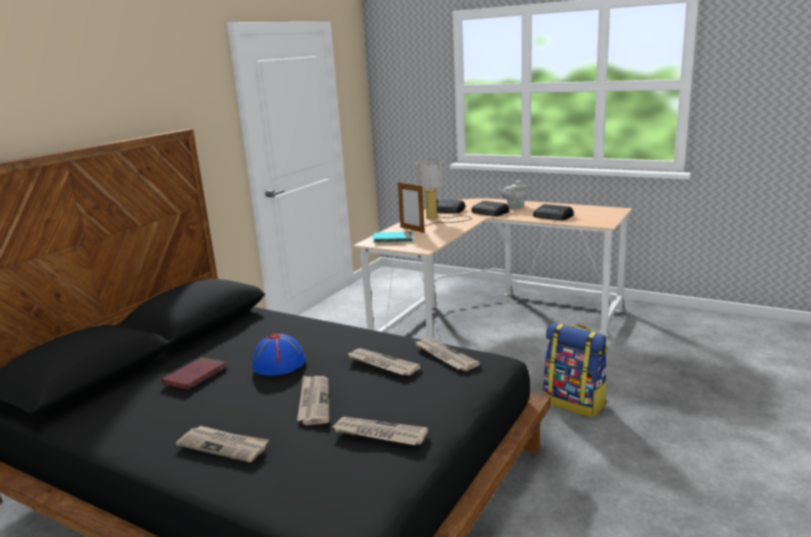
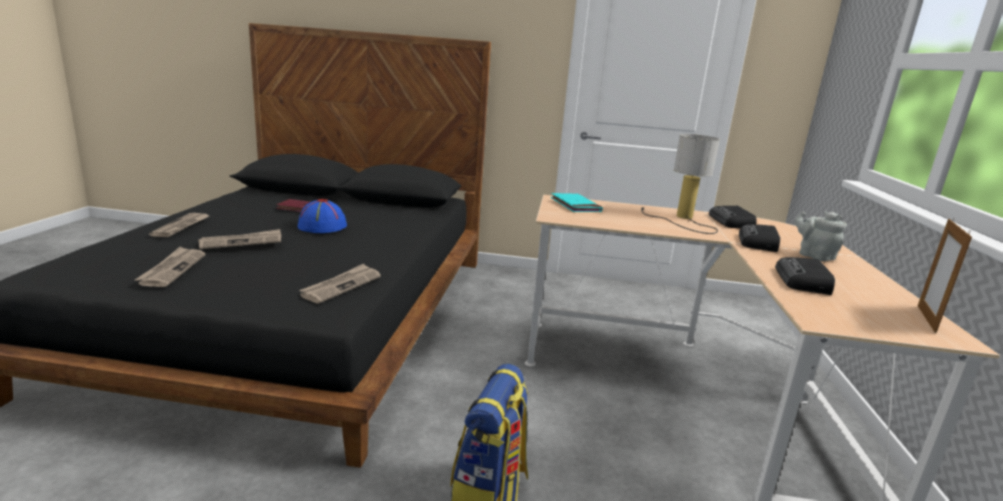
camera: 65 degrees right, 0 degrees up
newspaper [348,348,421,376] -> none
picture frame [398,182,425,233] -> picture frame moved to [918,218,972,333]

